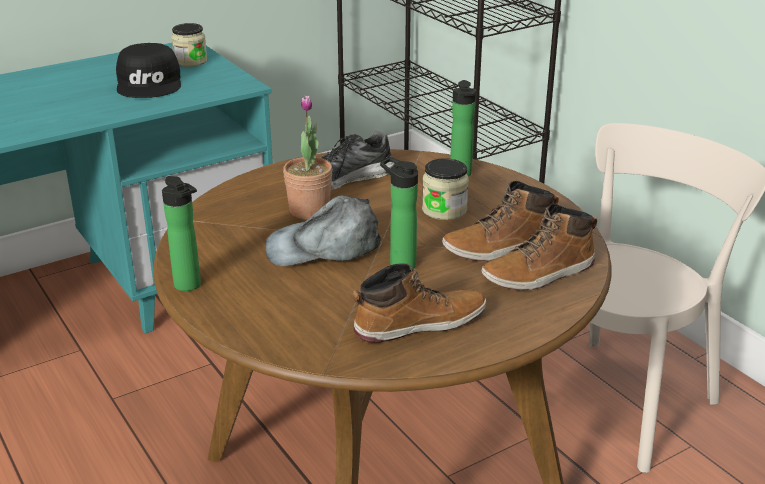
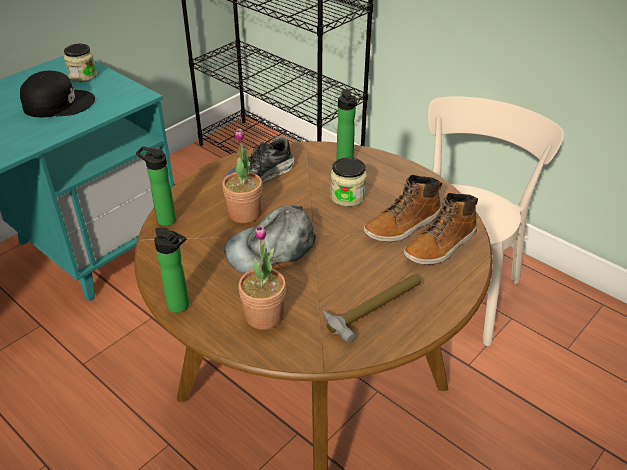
camera: 15 degrees left, 10 degrees up
black cap [116,43,181,98] -> black cap turned 75 degrees counterclockwise [20,71,95,118]
boot [353,263,486,343] -> hammer [323,274,421,343]
bottle [380,157,418,269] -> bottle moved to [136,146,176,226]
none -> potted plant [238,225,286,330]

